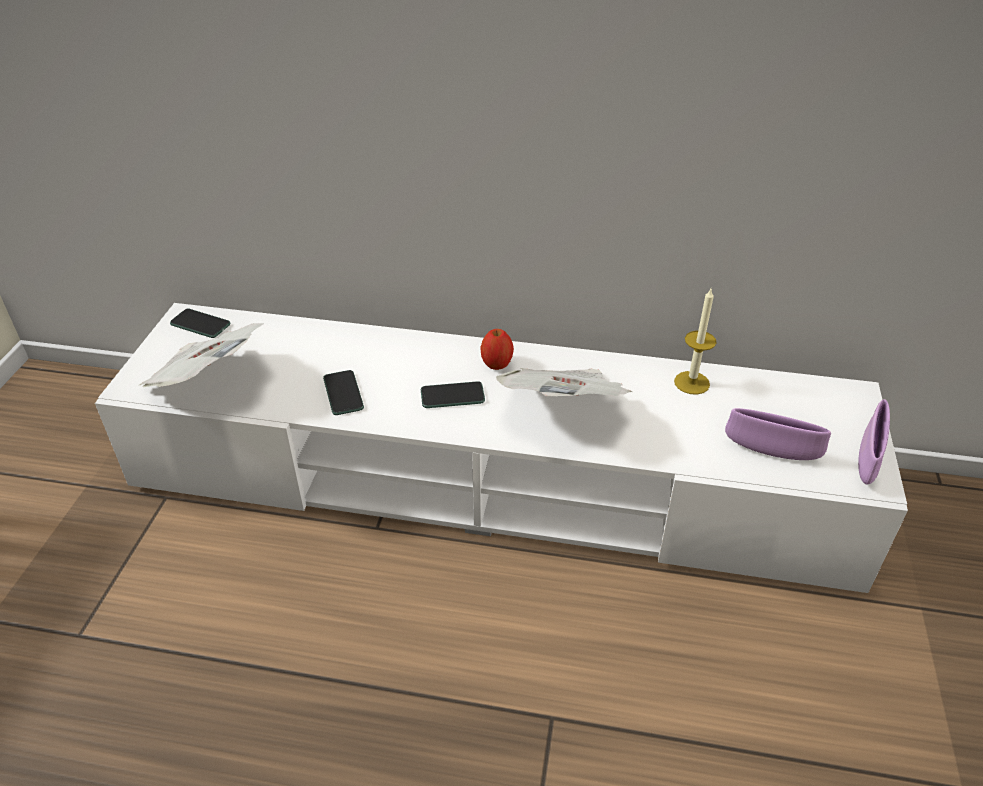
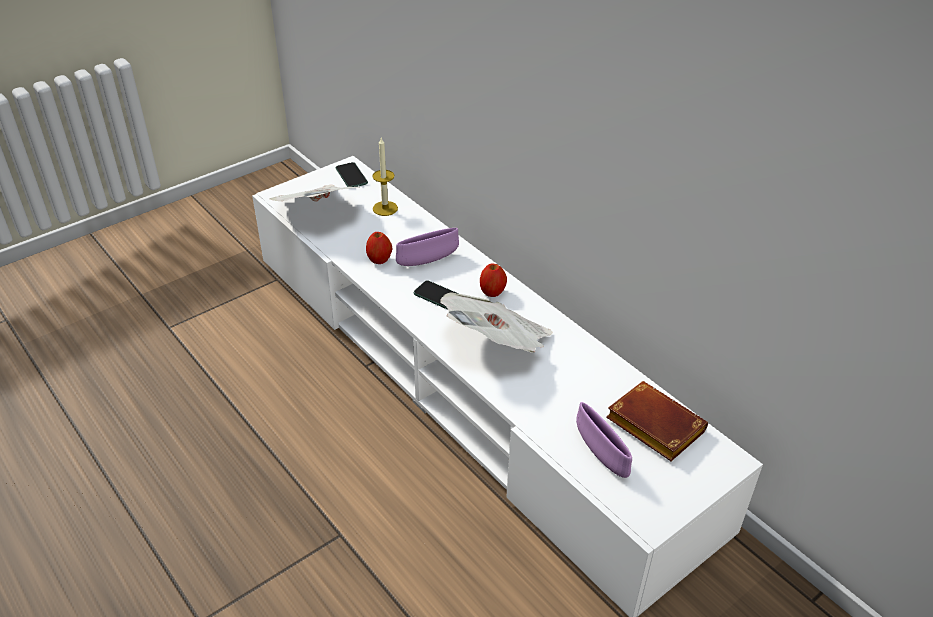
camera: 40 degrees right, 0 degrees up
phone [323,370,364,415] -> apple [366,232,392,264]
candle [674,289,717,395] -> candle moved to [372,138,398,216]
purple bowl [858,399,890,484] -> purple bowl moved to [396,228,459,266]
none -> brown book [606,381,708,461]

